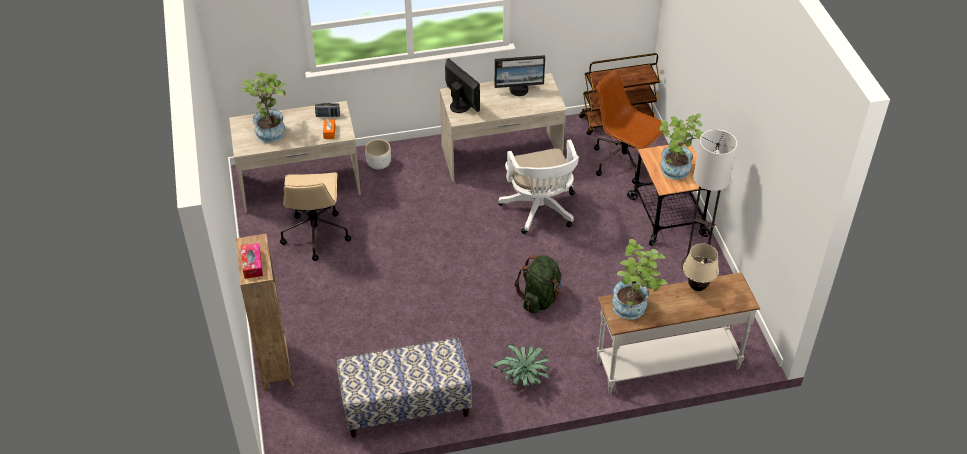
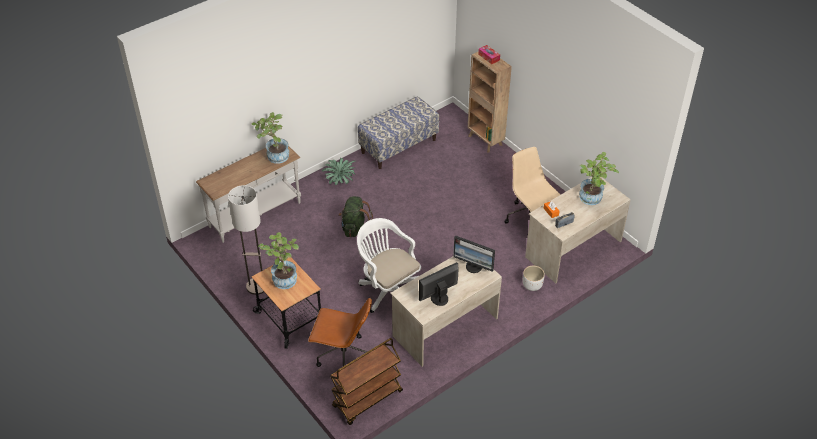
camera: 155 degrees right, 0 degrees up
beige table lamp [683,243,719,291] -> none

